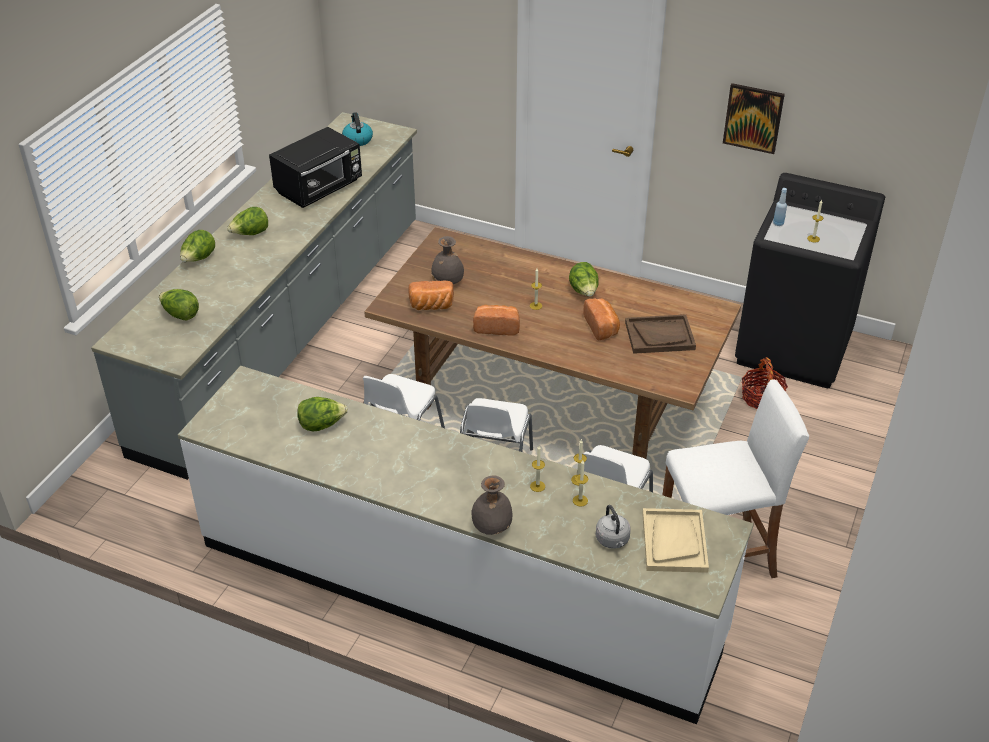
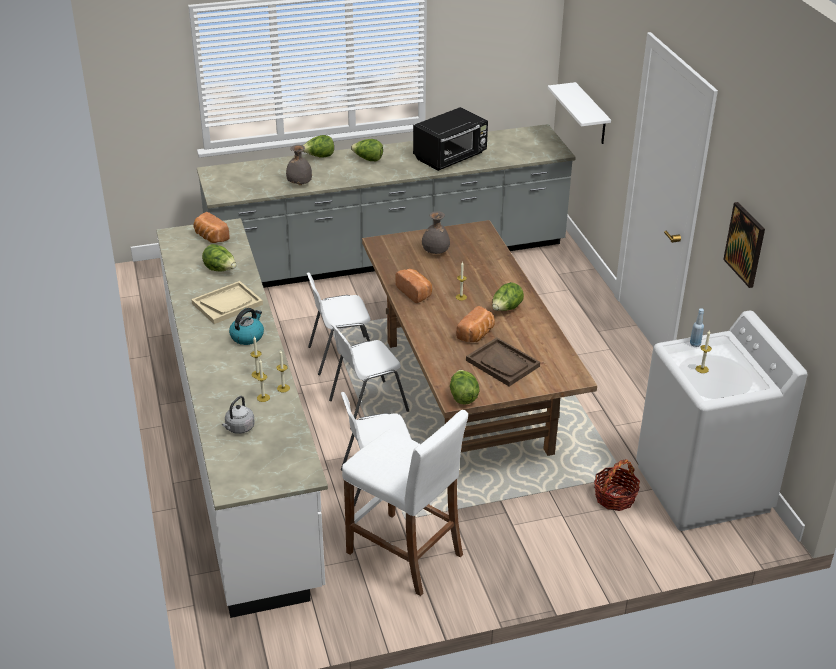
camera: 50 degrees right, 5 degrees down
lettuce [159,289,199,321] -> lettuce moved to [450,370,480,405]
black microwave [269,127,362,208] -> black microwave turned 45 degrees counterclockwise [413,107,488,171]
kettle [342,112,373,146] -> kettle moved to [229,308,264,345]
bread [409,281,454,310] -> bread moved to [194,212,229,243]
grey vase [471,476,512,535] -> grey vase moved to [286,145,312,185]
beige tray [642,508,709,573] -> beige tray moved to [191,281,263,324]
black washing machine [735,173,885,388] -> white washing machine [636,311,807,531]
none -> white shelf [548,82,611,144]

